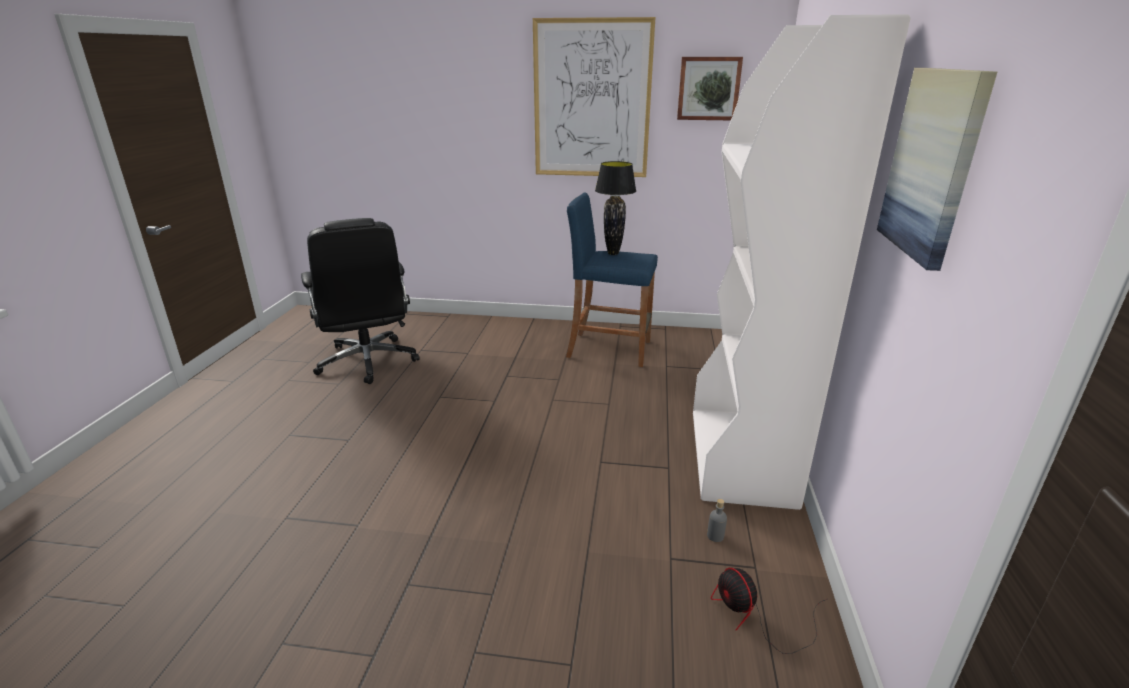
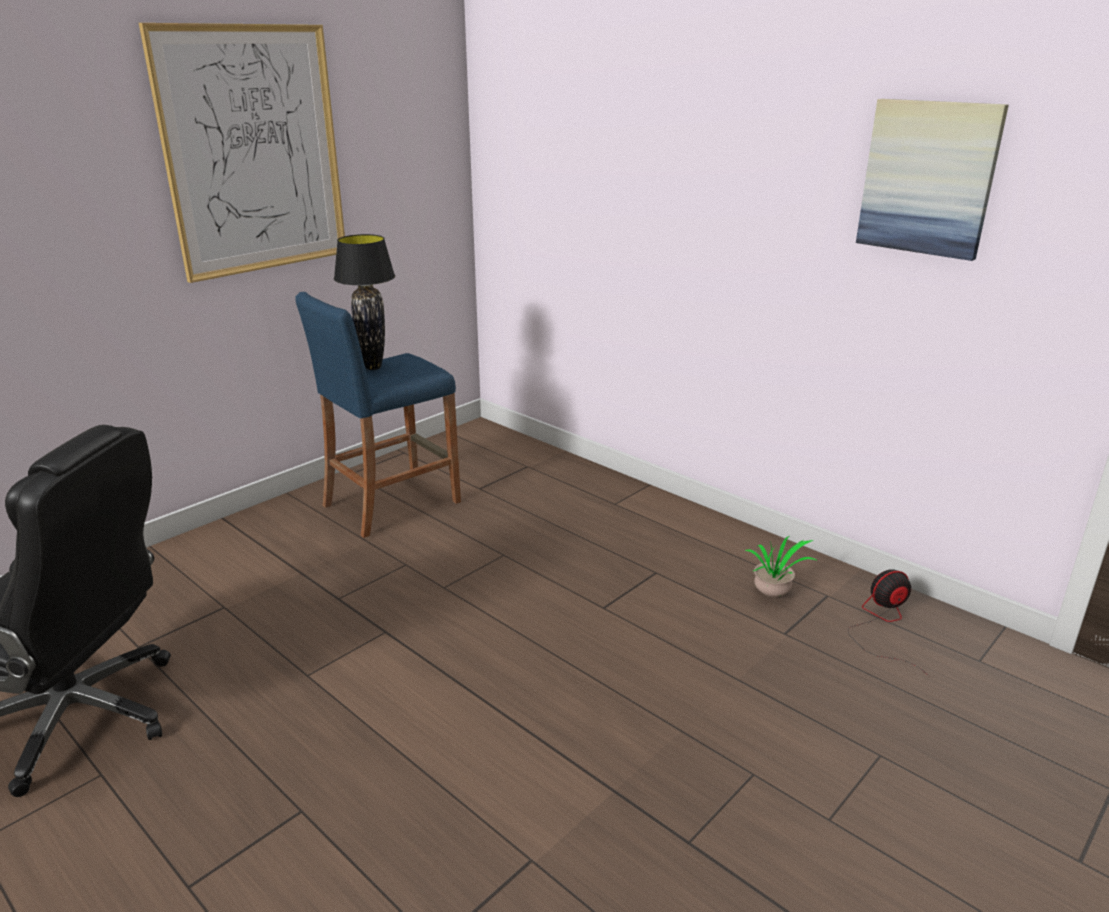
camera: 55 degrees left, 0 degrees up
picture [677,57,743,120] -> none
white bookcase [693,14,911,510] -> none
grey bottle [707,499,727,542] -> potted plant [745,536,818,597]
fan [711,567,827,654] -> fan turned 150 degrees clockwise [848,569,930,677]

